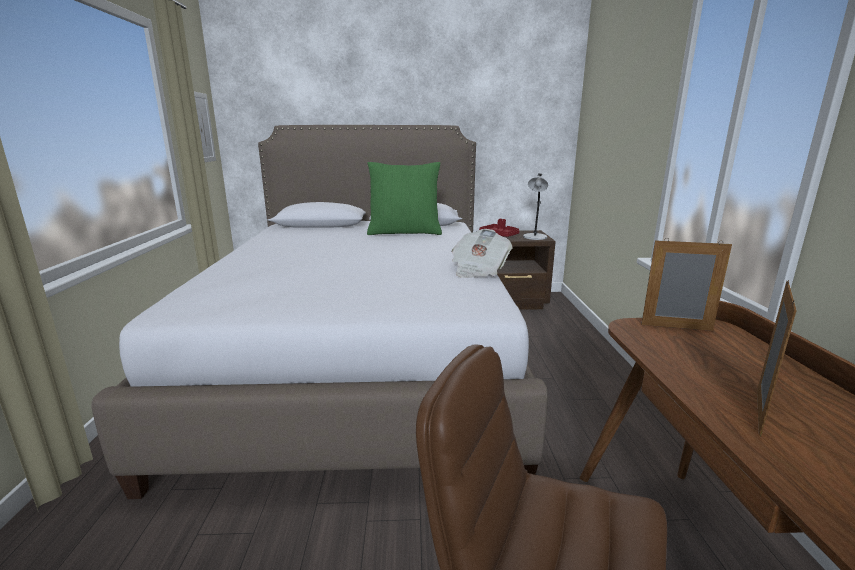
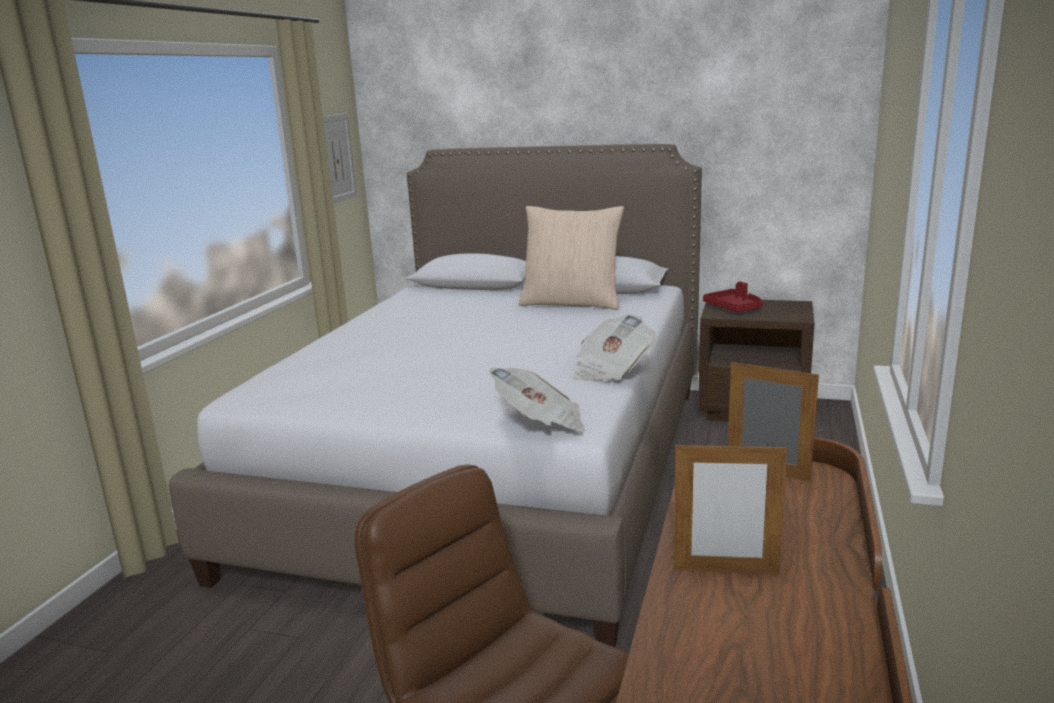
camera: 20 degrees right, 0 degrees up
green pillow [367,162,442,235] -> beige pillow [519,206,624,310]
grey table lamp [523,174,548,240] -> none
picture frame [757,280,797,436] -> picture frame turned 45 degrees clockwise [674,441,788,574]
none -> newspaper [489,368,585,431]

